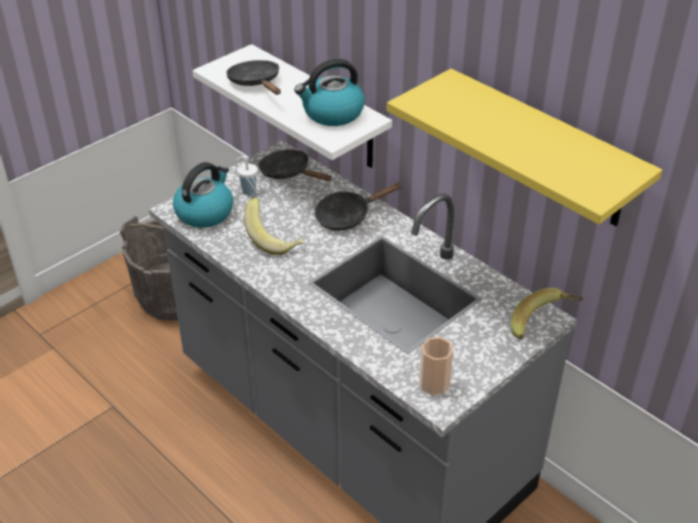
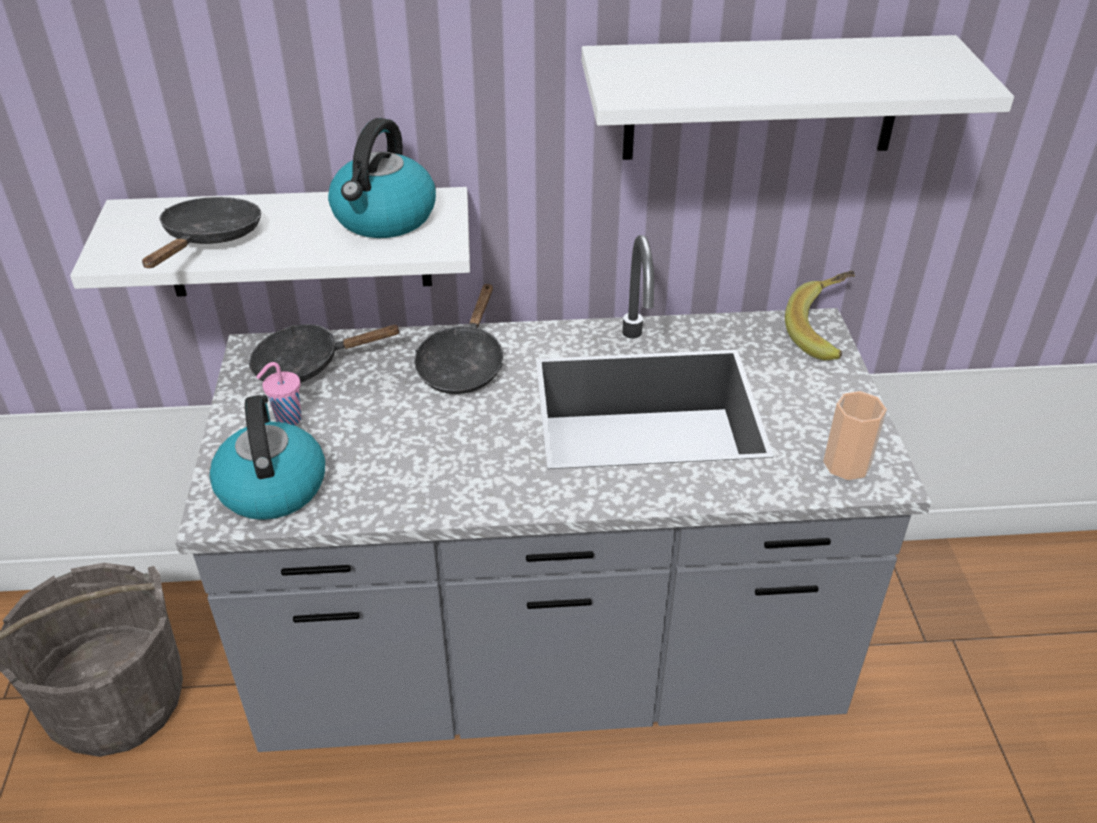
camera: 50 degrees left, 0 degrees up
black frying pan [226,60,281,95] -> black frying pan turned 90 degrees clockwise [142,197,261,268]
white cup [236,156,258,195] -> pink cup [256,362,302,426]
banana [244,198,303,255] -> none
yellow shelf [387,69,662,226] -> white shelf [581,35,1014,160]

